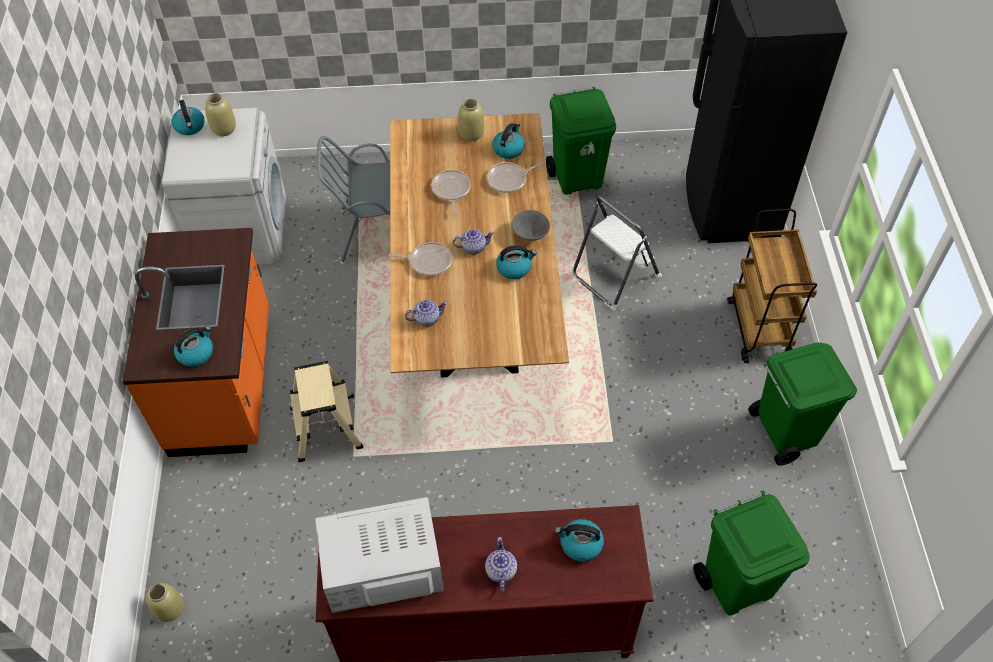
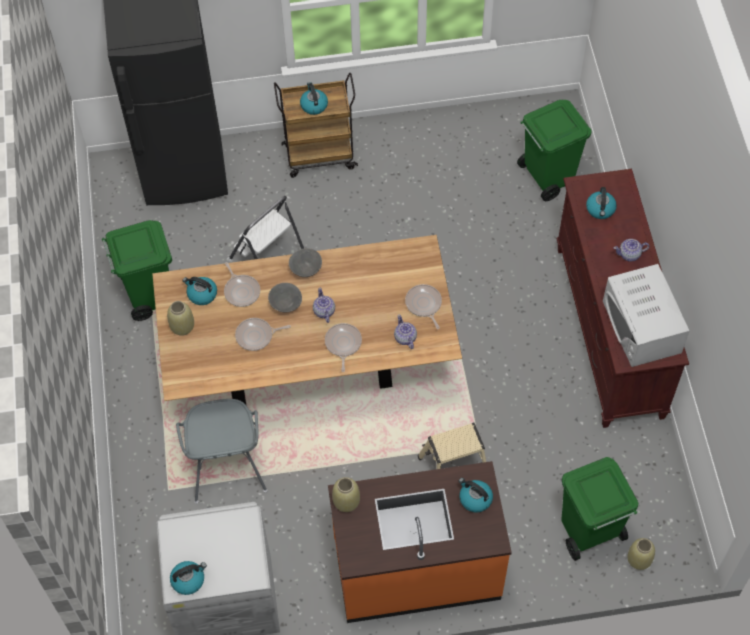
camera: 95 degrees left, 5 degrees up
beige vase [205,93,236,136] -> beige vase moved to [332,477,360,512]
kettle [496,245,537,279] -> kettle moved to [300,82,328,115]
green trash can [748,342,857,465] -> green trash can moved to [561,457,638,561]
none -> grey bowl [268,283,302,312]
none -> frying pan [405,284,442,329]

